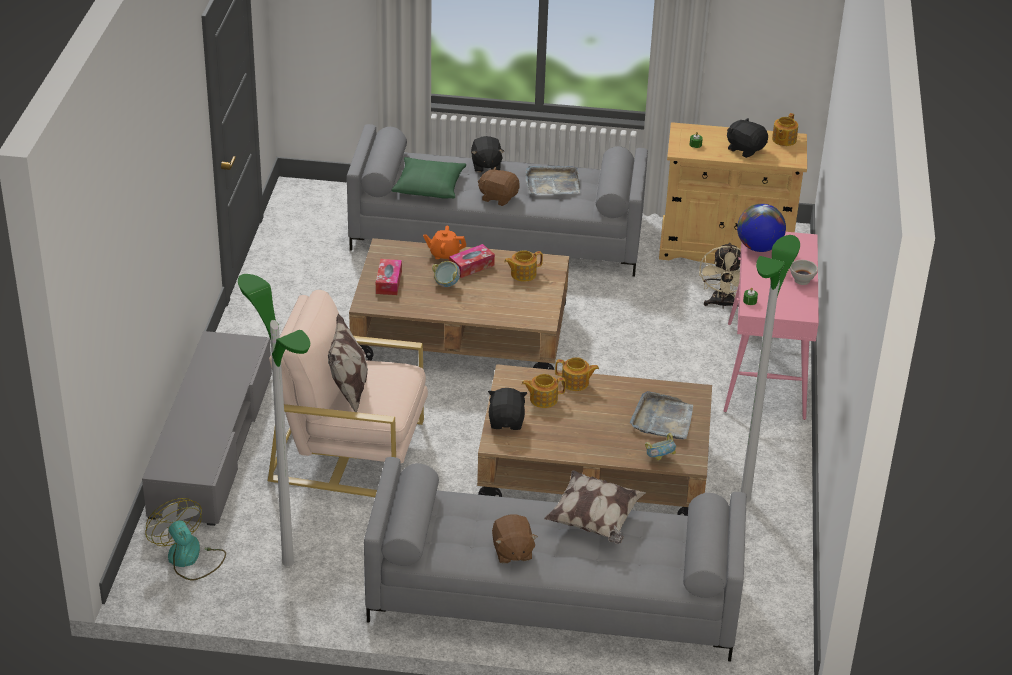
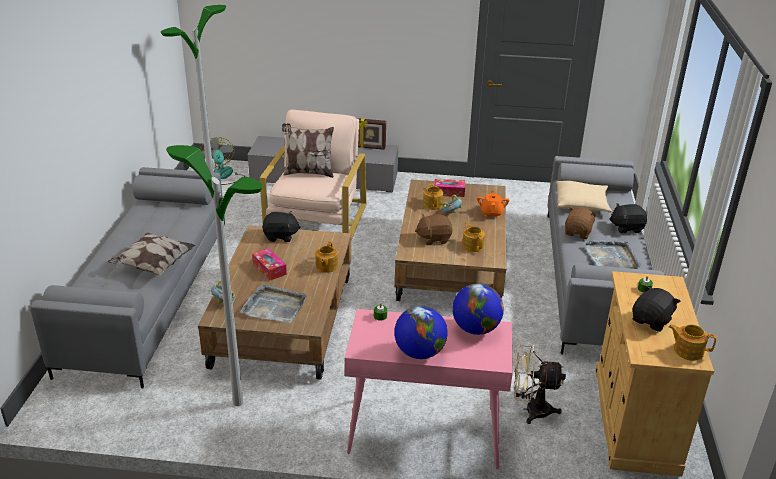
camera: 90 degrees right, 5 degrees down
fan [145,498,226,580] -> fan turned 75 degrees counterclockwise [200,137,245,185]
green pillow [392,157,466,199] -> beige pillow [556,181,612,213]
tissue box [449,244,495,278] -> tissue box moved to [252,248,287,280]
brown plush toy [492,514,538,564] -> brown plush toy moved to [415,214,452,245]
teapot [522,374,566,408] -> teapot moved to [423,183,443,210]
white bowl [790,260,818,285] -> globe [394,306,448,359]
none -> picture frame [357,118,386,150]

